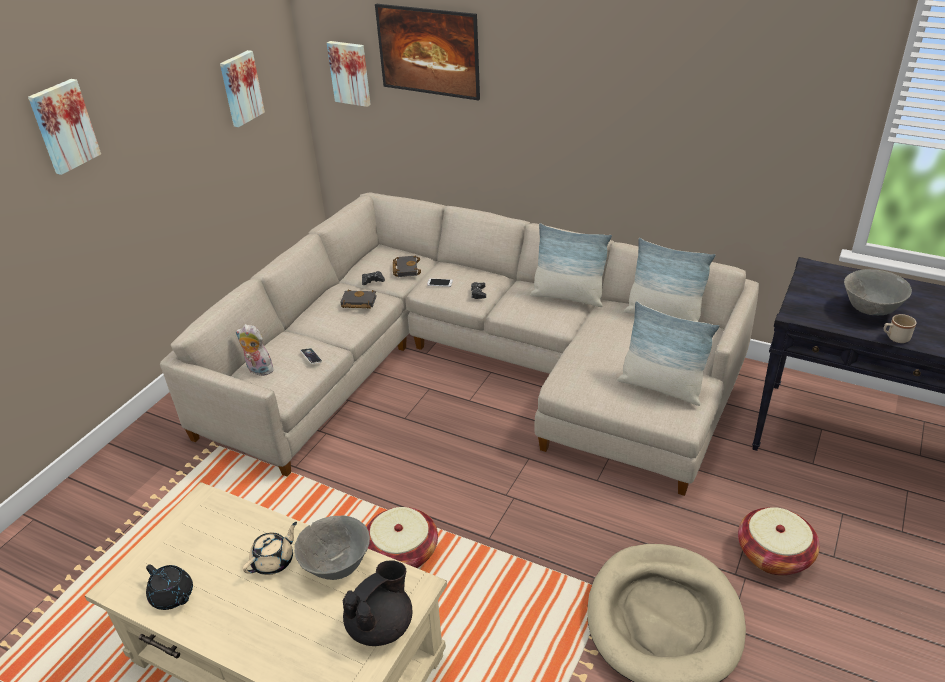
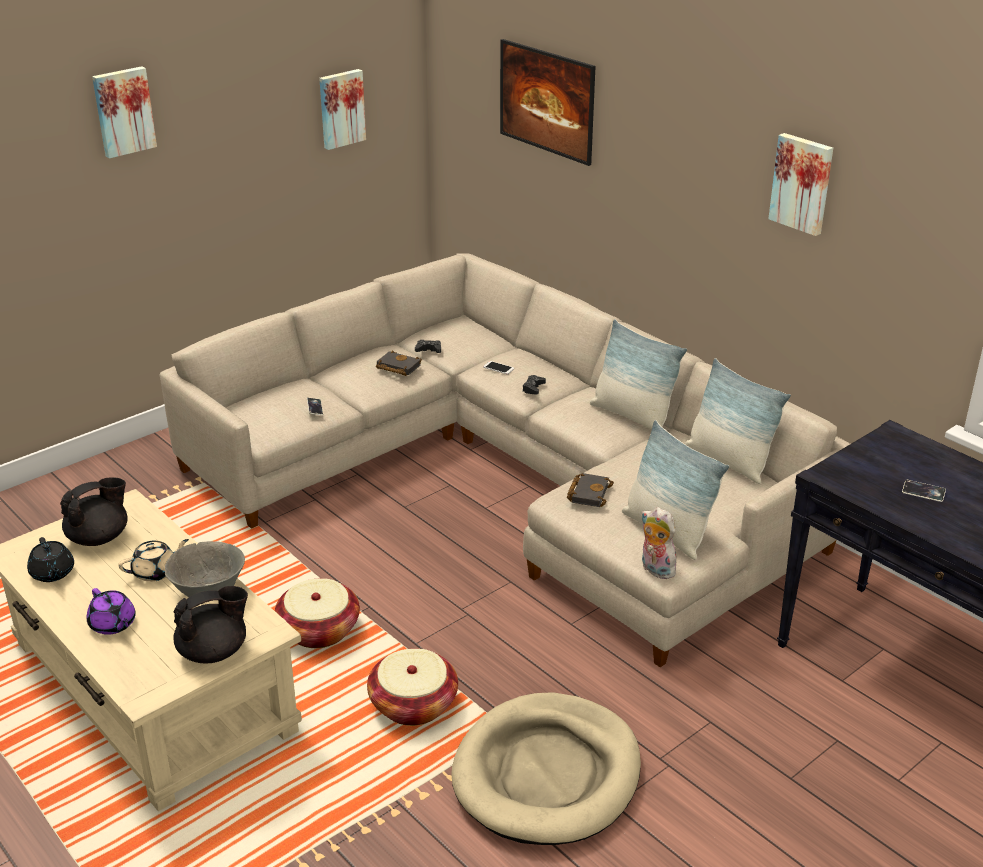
camera: 20 degrees right, 5 degrees down
plush toy [236,324,276,376] -> plush toy moved to [641,507,676,579]
picture [327,41,371,107] -> picture moved to [768,133,833,236]
black book [393,256,421,277] -> black book moved to [567,473,614,507]
basket [738,507,820,576] -> basket moved to [367,648,458,726]
grey bowl [844,269,912,315] -> phone [902,480,946,502]
beige mug [884,314,916,343] -> none
none -> black teapot [60,477,128,546]
none -> purple teapot [86,588,136,635]

